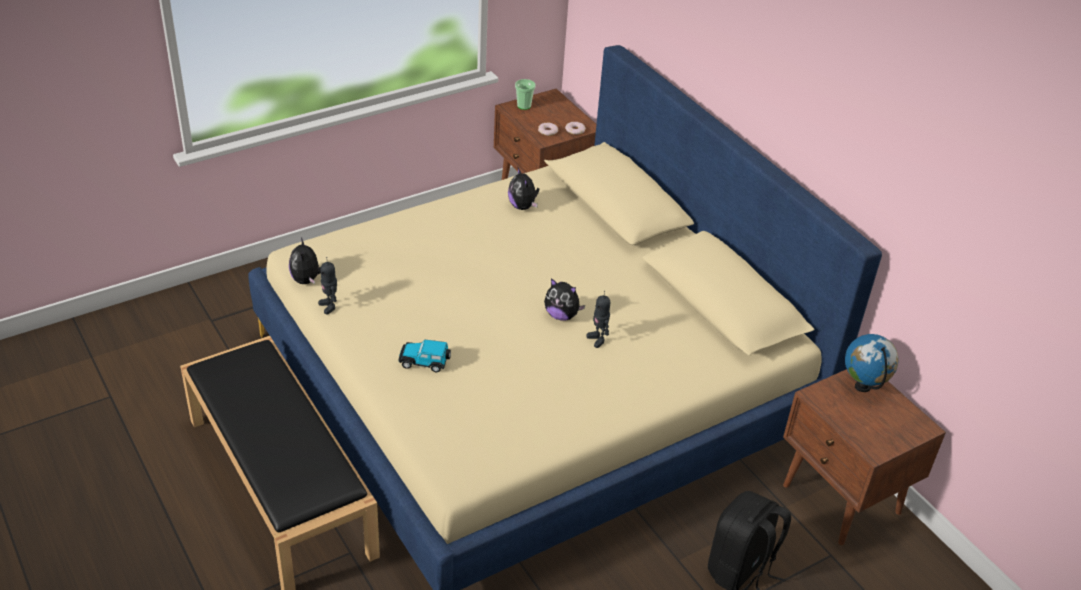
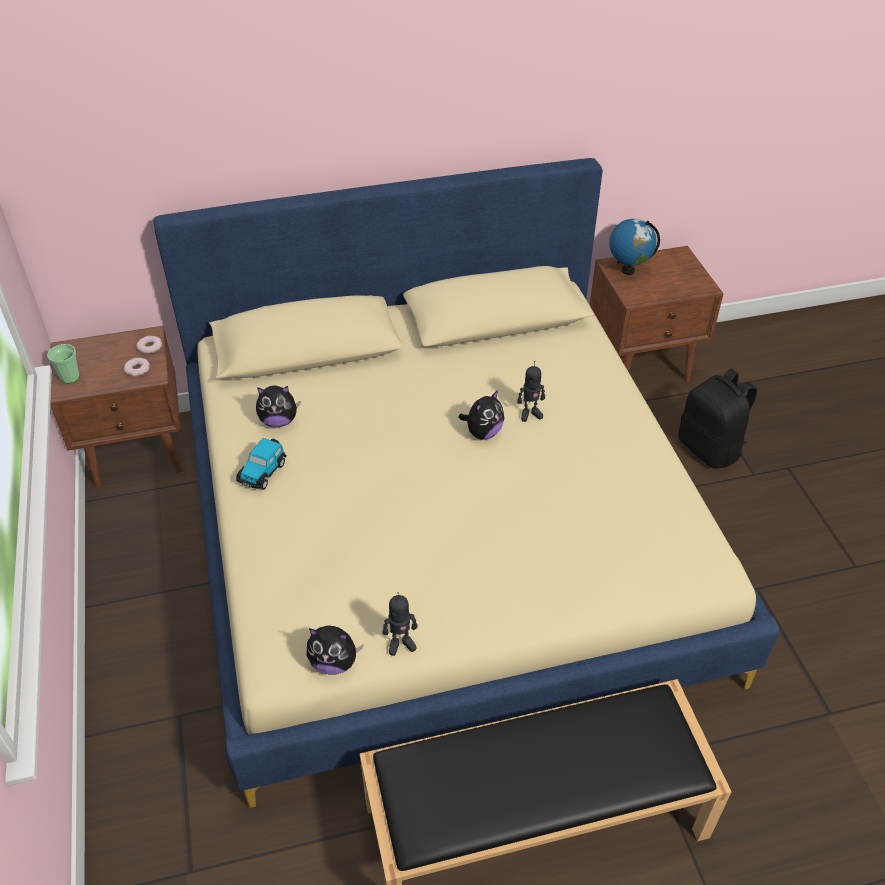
camera: 70 degrees left, 5 degrees up
toy car [399,340,451,372] -> toy car moved to [236,438,287,490]

